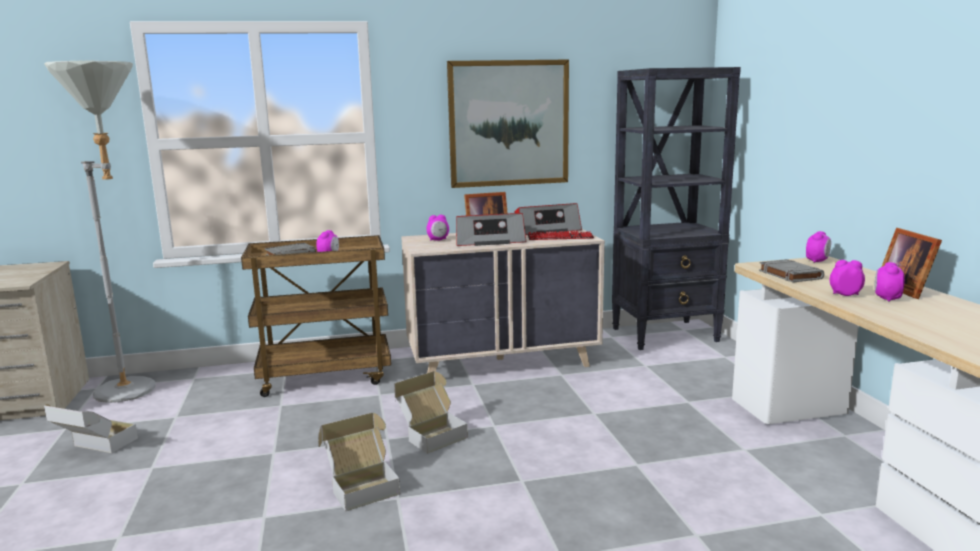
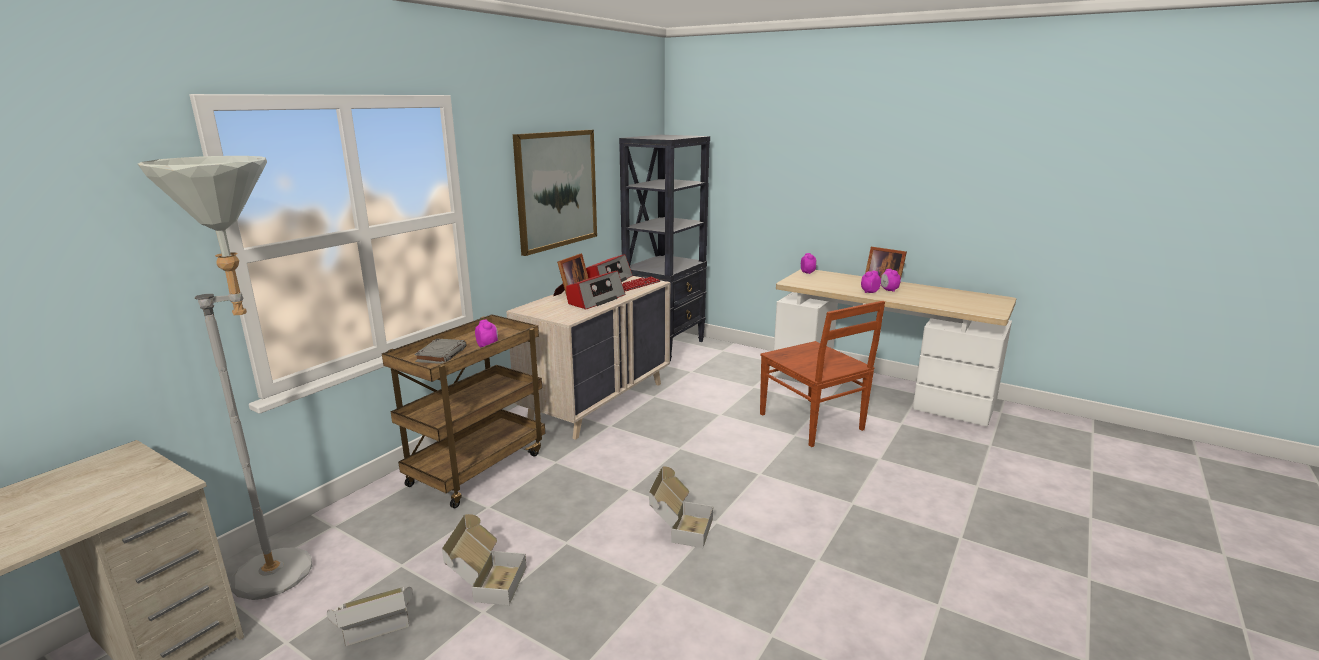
camera: 45 degrees left, 5 degrees up
cardboard box [394,371,468,454] -> cardboard box moved to [442,514,527,605]
alarm clock [427,215,449,241] -> none
grey book [759,259,824,283] -> none
none -> brown chair [760,301,885,447]

